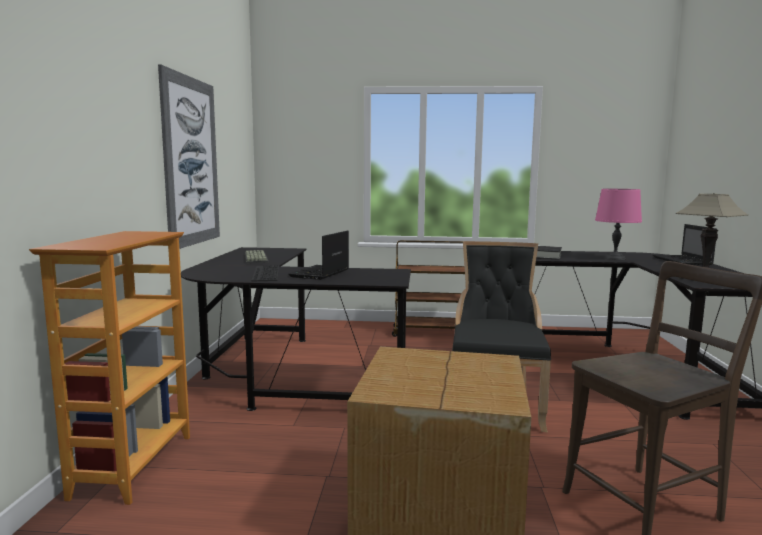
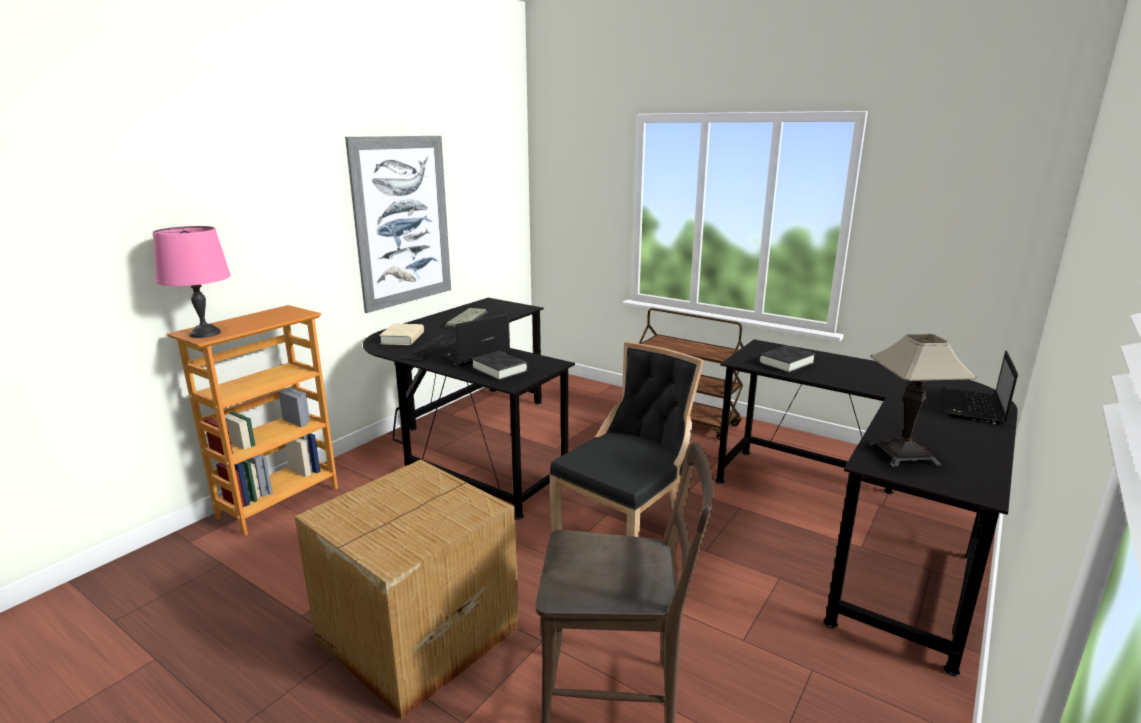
camera: 30 degrees right, 10 degrees up
pink table lamp [595,189,642,260] -> pink table lamp moved to [152,226,231,338]
none -> beige book [379,323,424,345]
none -> black book [471,351,528,381]

